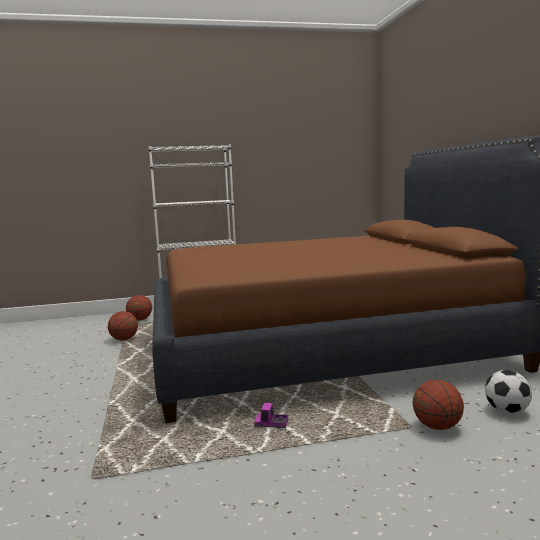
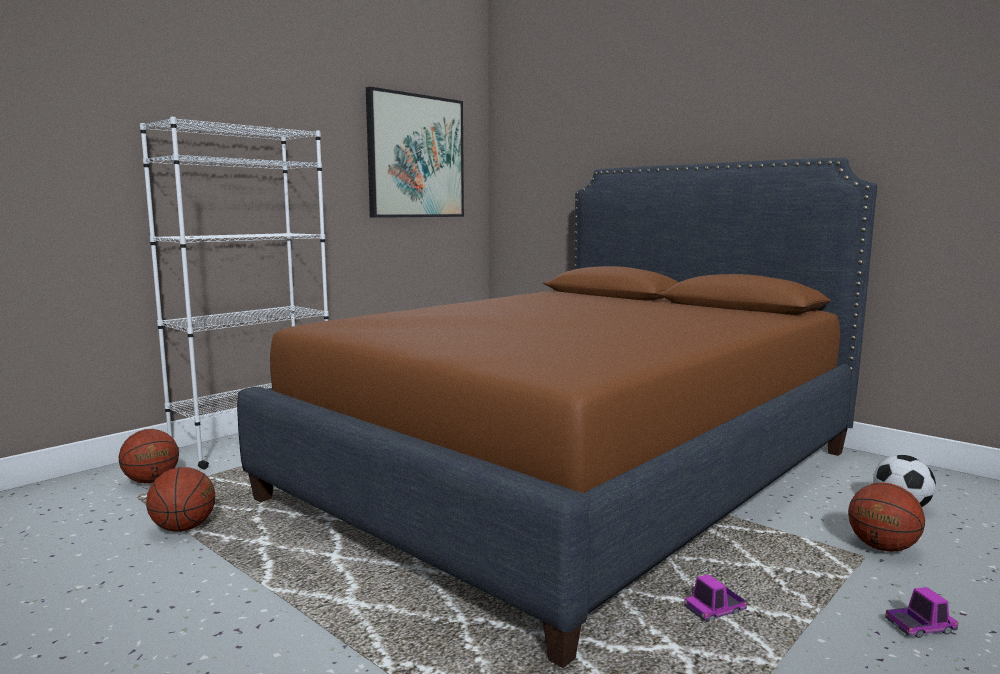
camera: 35 degrees left, 0 degrees up
none -> picture [366,87,464,218]
none -> toy truck [885,587,959,638]

